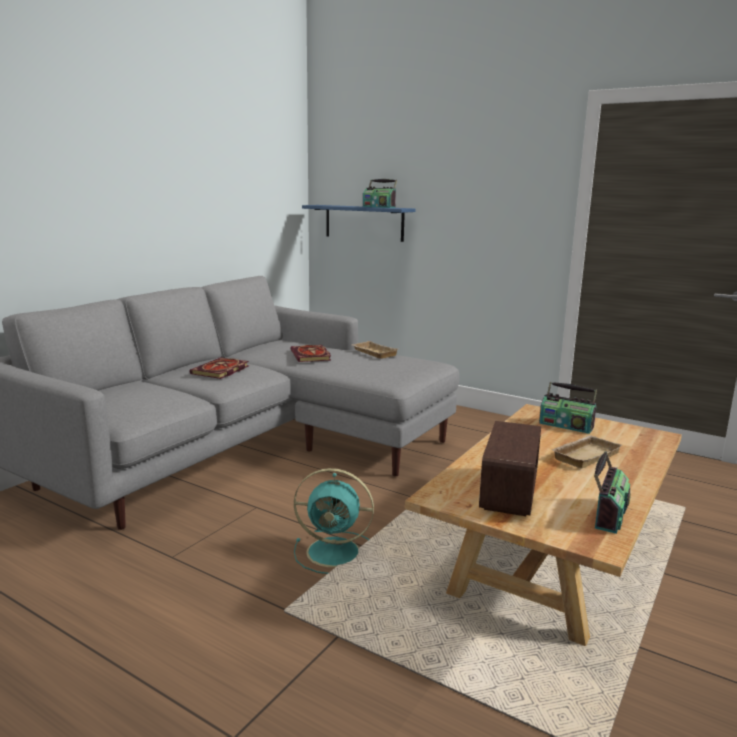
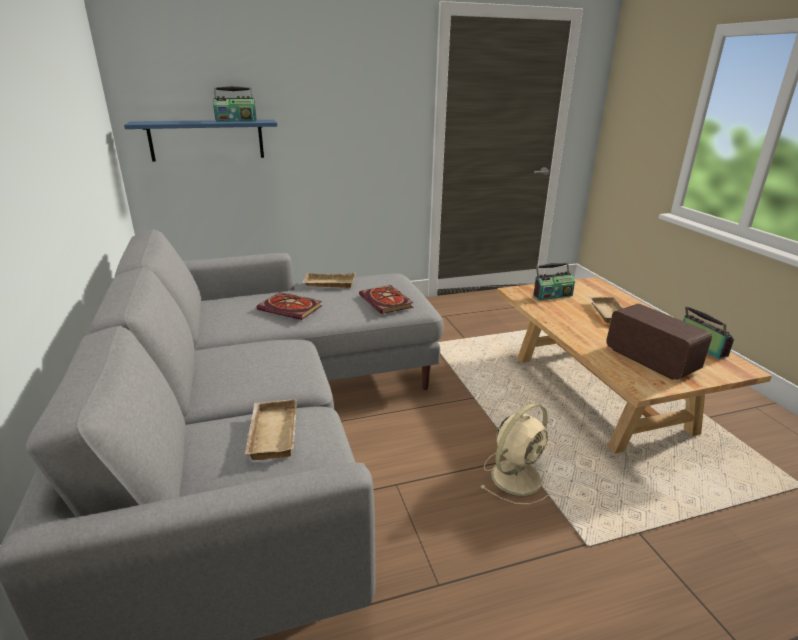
camera: 50 degrees left, 10 degrees up
book [190,357,249,379] -> book moved to [359,285,413,314]
turquoise fan [294,468,374,574] -> beige fan [481,403,549,504]
none -> beige tray [245,399,297,460]

